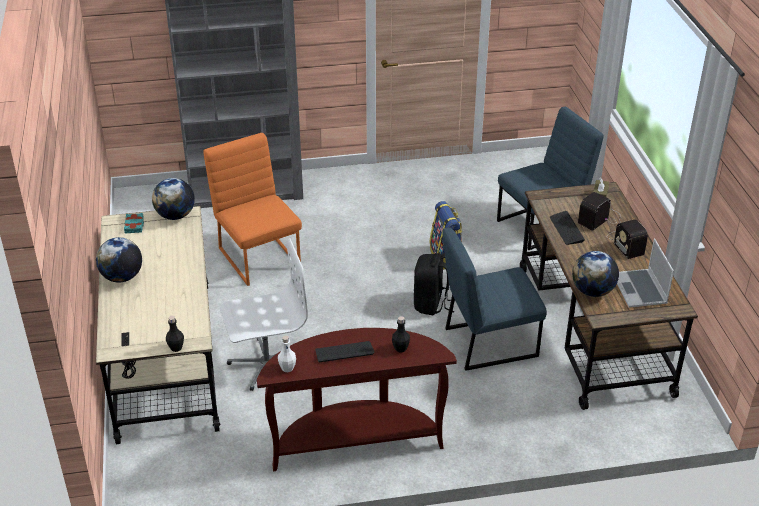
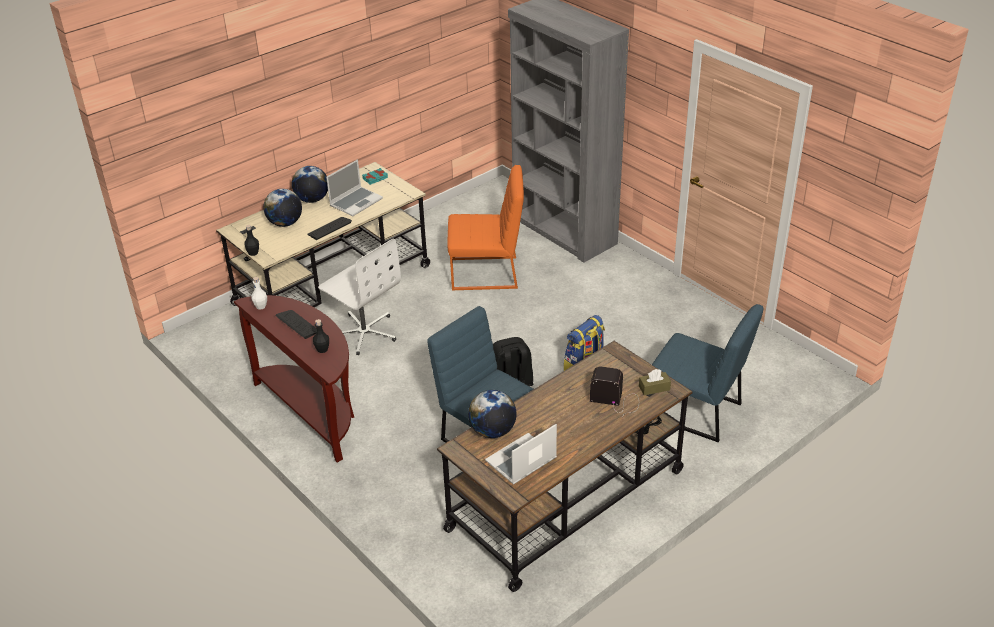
camera: 60 degrees right, 0 degrees up
globe [152,178,195,220] -> globe moved to [263,189,302,227]
orange chair [204,133,302,286] -> orange chair turned 60 degrees clockwise [448,165,524,290]
keyboard [550,211,585,245] -> keyboard moved to [307,217,352,240]
radio [608,219,648,259] -> none
none -> laptop [326,159,383,216]

